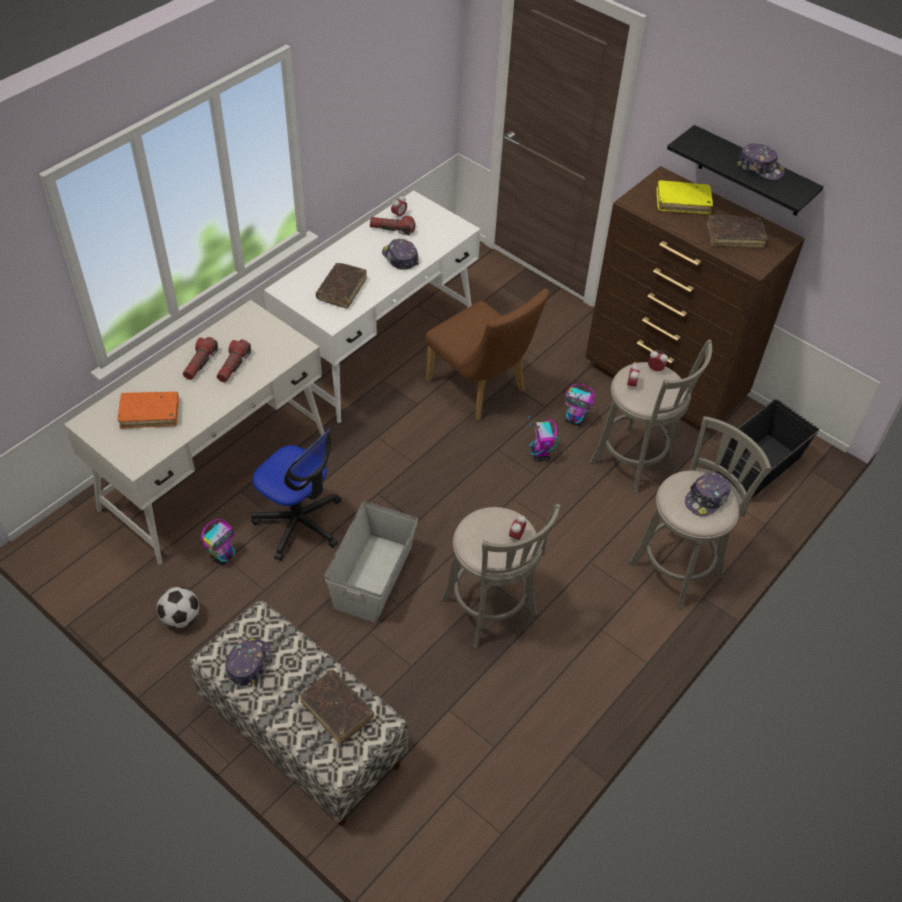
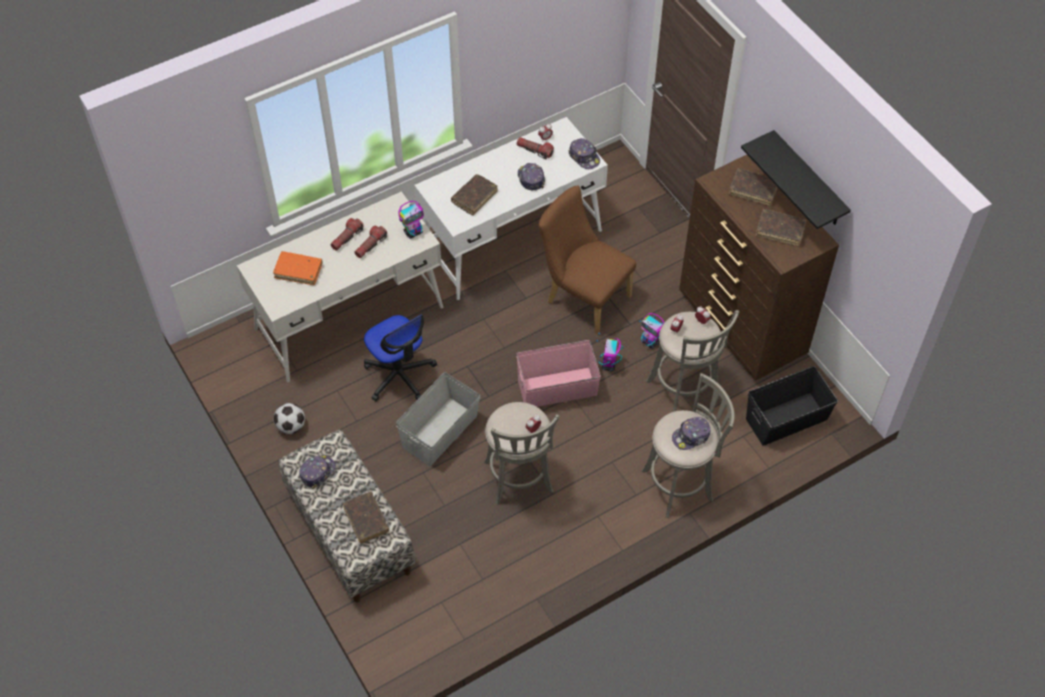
camera: 20 degrees right, 5 degrees up
toy robot [201,519,235,566] -> toy robot moved to [398,201,424,239]
brown chair [425,289,549,420] -> brown chair turned 150 degrees clockwise [539,185,636,335]
yellow book [657,180,713,214] -> brown book [729,168,778,206]
cap [736,143,785,180] -> cap moved to [568,138,600,169]
none -> pink storage box [516,340,601,407]

